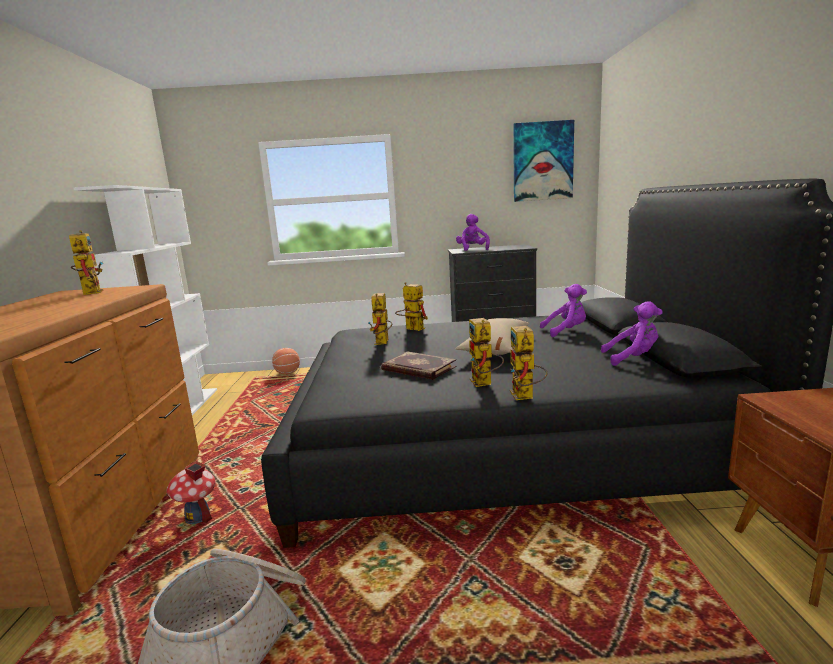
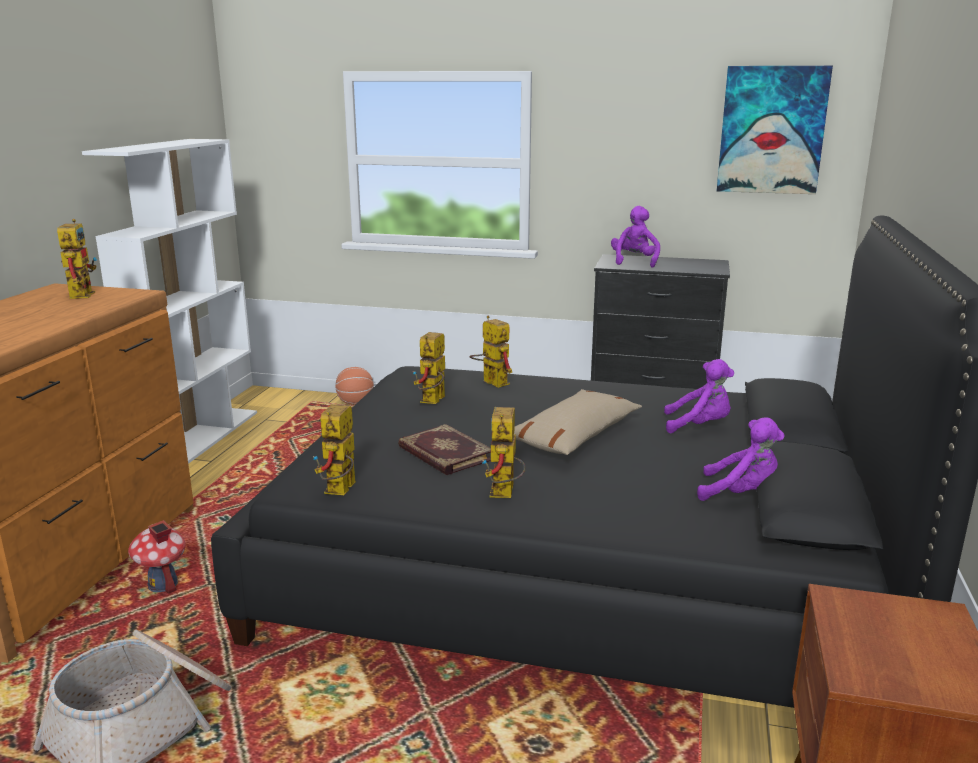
camera: 15 degrees right, 5 degrees up
toy robot [510,326,547,400] -> toy robot moved to [313,404,356,495]

